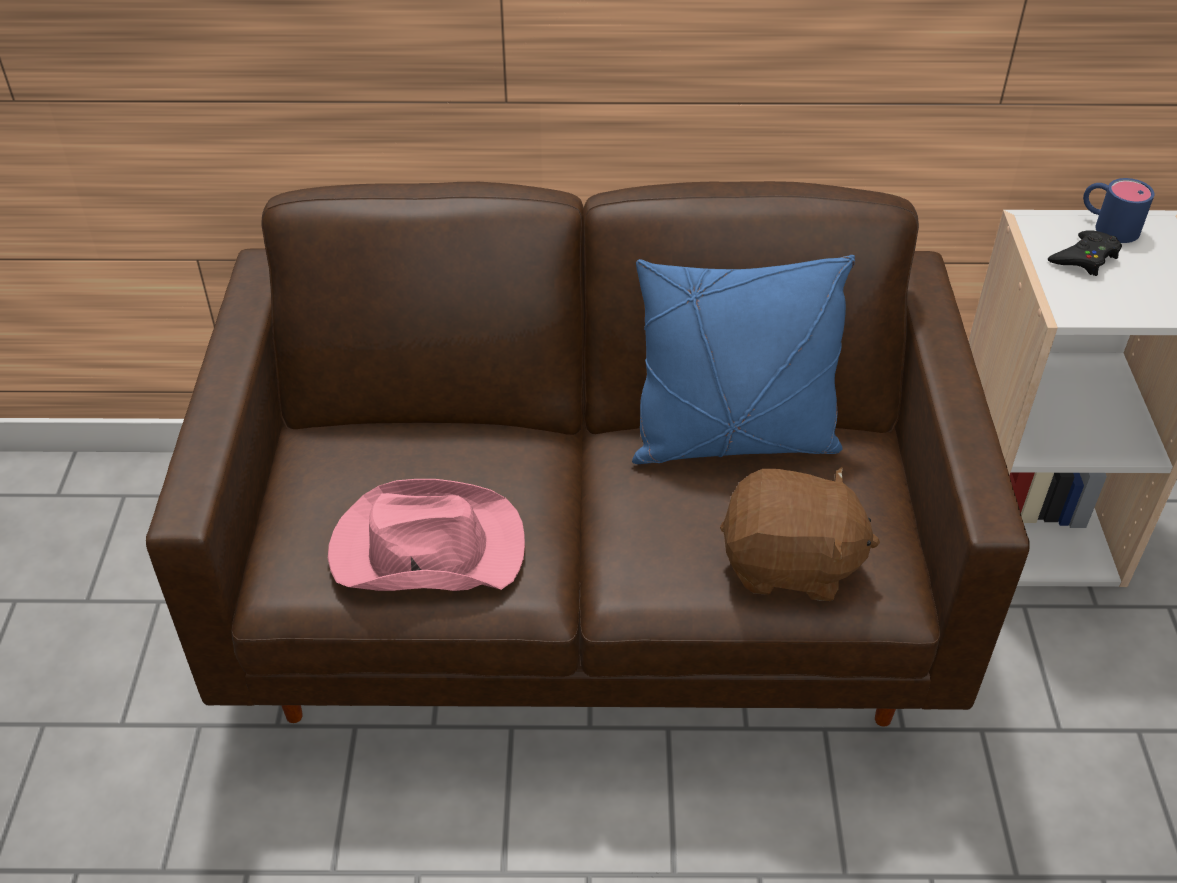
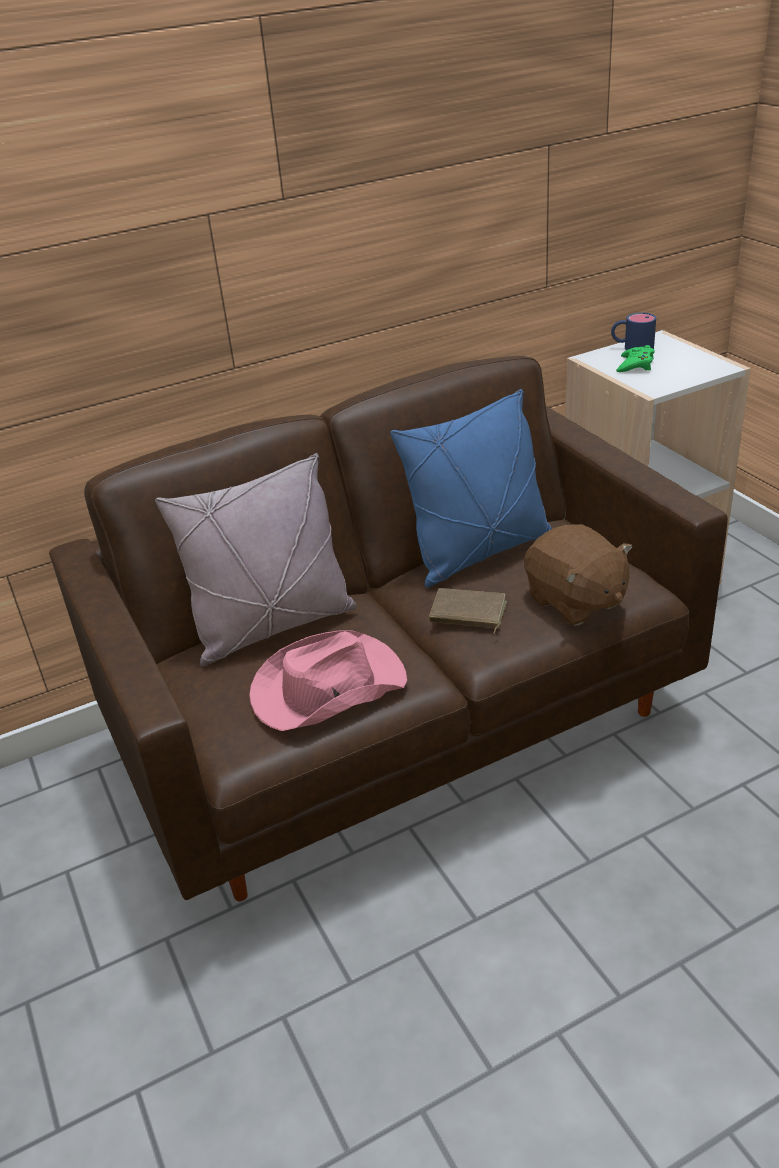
camera: 25 degrees left, 10 degrees down
brown plush toy [720,467,880,601] -> brown plush toy turned 75 degrees clockwise [524,524,632,626]
black game controller [1048,230,1122,276] -> green game controller [616,345,655,372]
none -> purple pillow [155,453,357,666]
none -> brown book [429,588,507,634]

